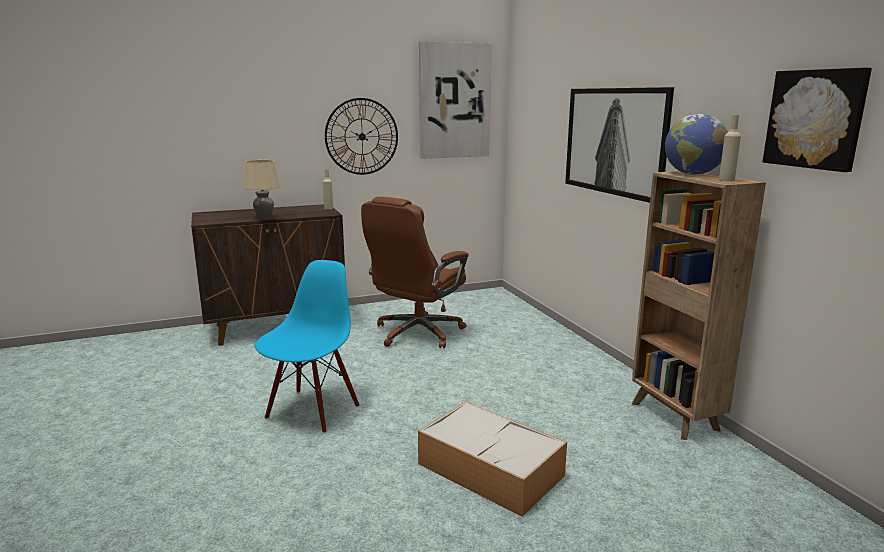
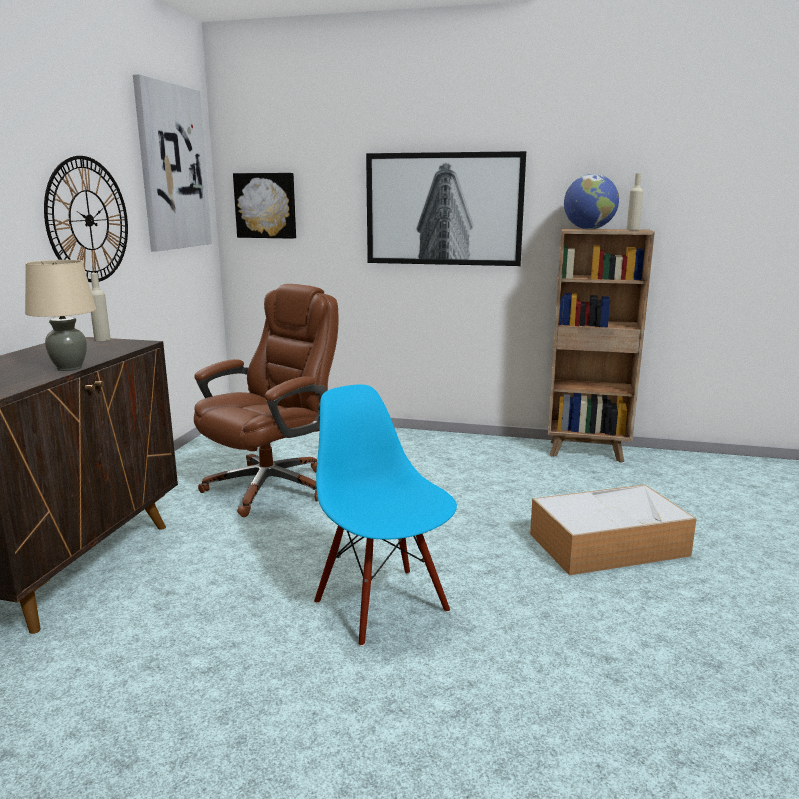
camera: 55 degrees left, 0 degrees up
brown office chair [361,197,469,348] -> brown office chair turned 120 degrees counterclockwise [194,284,338,517]
picture [763,68,872,172] -> picture moved to [233,173,296,239]

